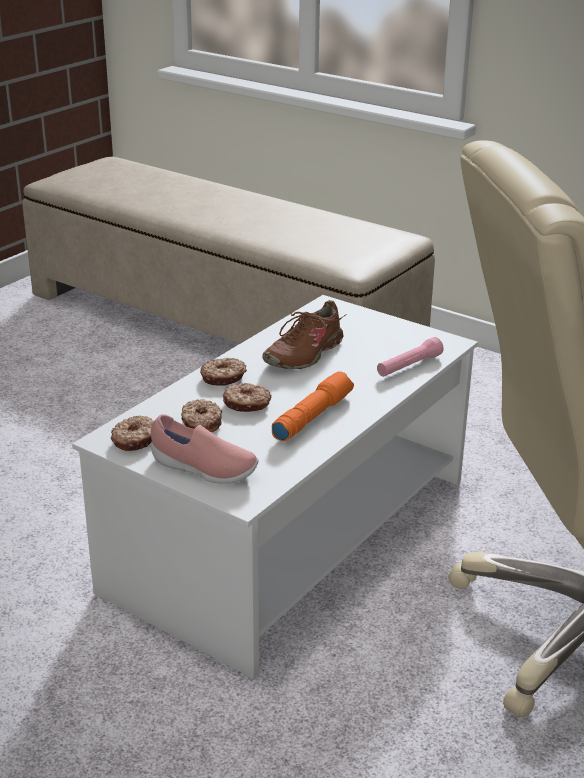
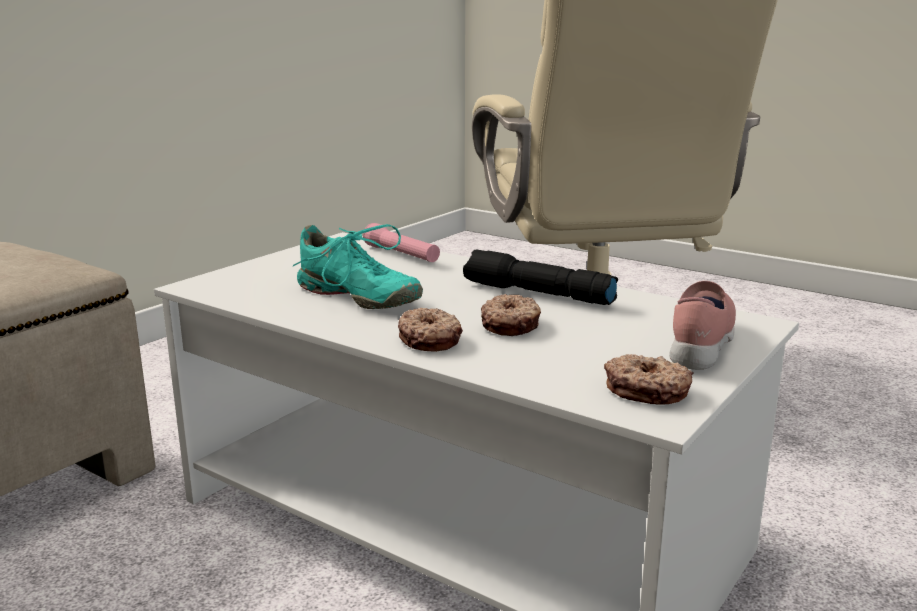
camera: 90 degrees left, 10 degrees down
donut [181,399,222,433] -> none
brown shoe [262,300,347,369] -> turquoise shoe [293,224,423,309]
orange flashlight [272,371,354,441] -> black flashlight [463,249,618,305]

